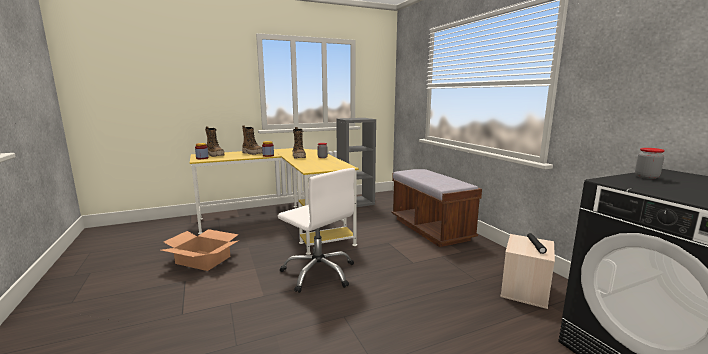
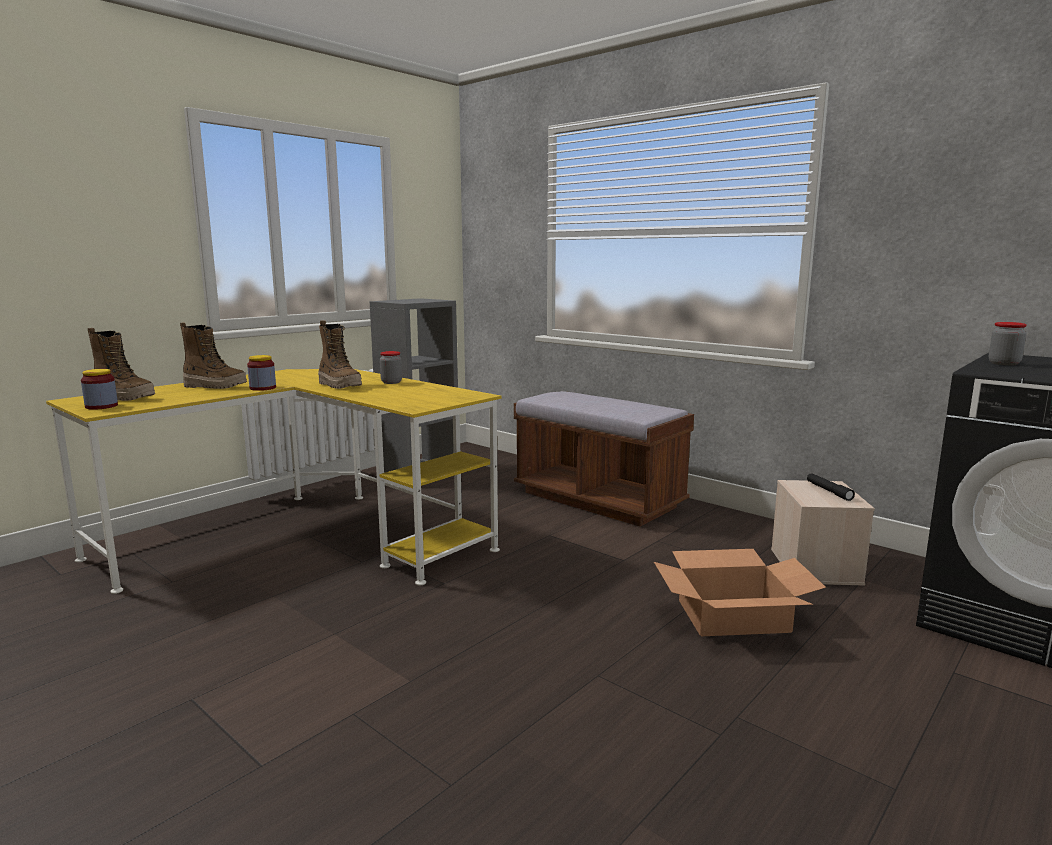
camera: 25 degrees left, 0 degrees up
cardboard box [161,229,239,271] -> cardboard box moved to [654,549,826,636]
white office chair [278,168,355,293] -> none

